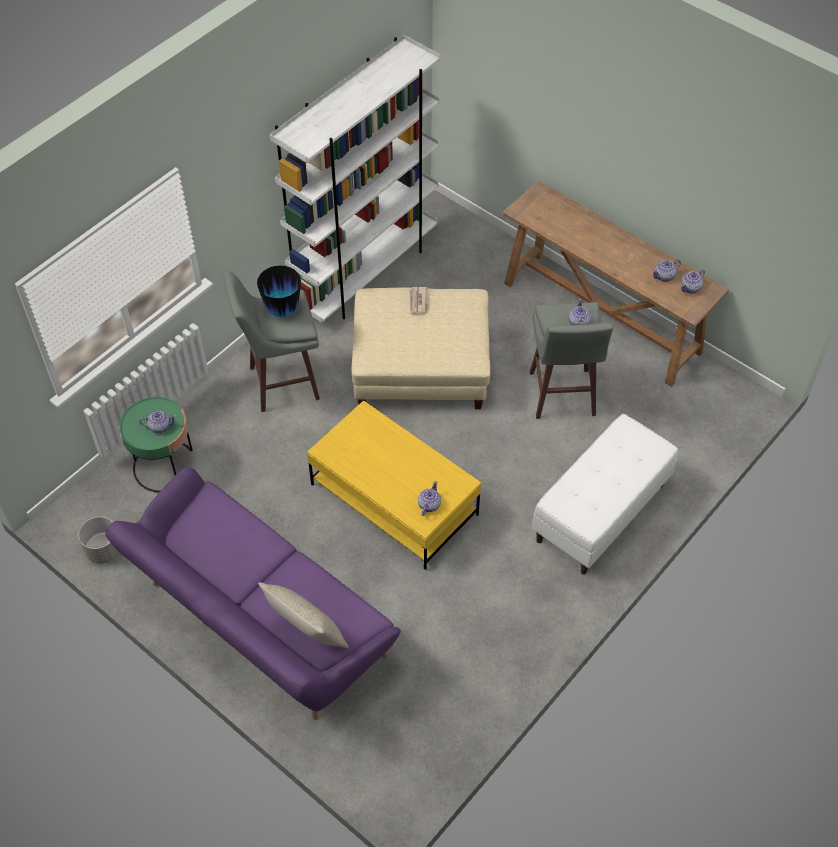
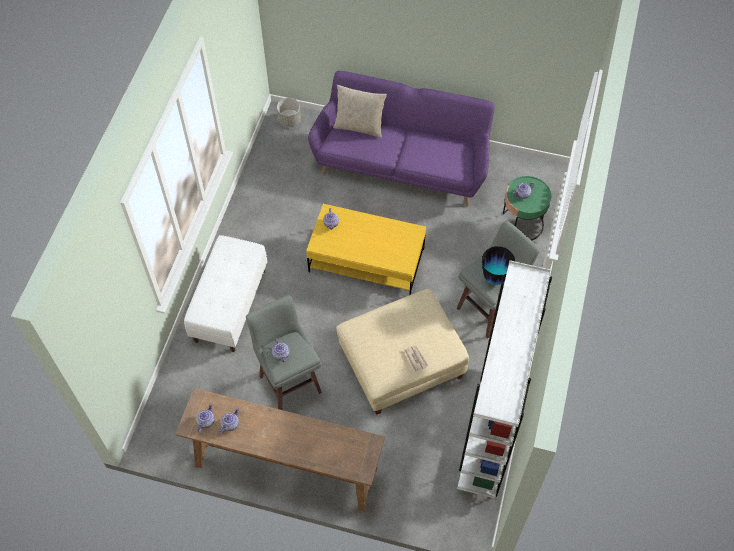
camera: 155 degrees right, 5 degrees up
grey planter [78,517,119,564] -> grey planter moved to [277,98,301,127]

